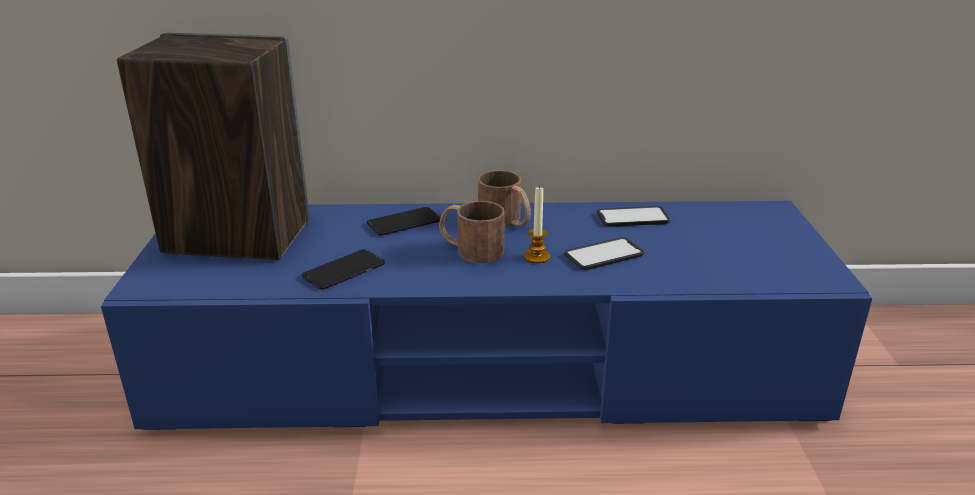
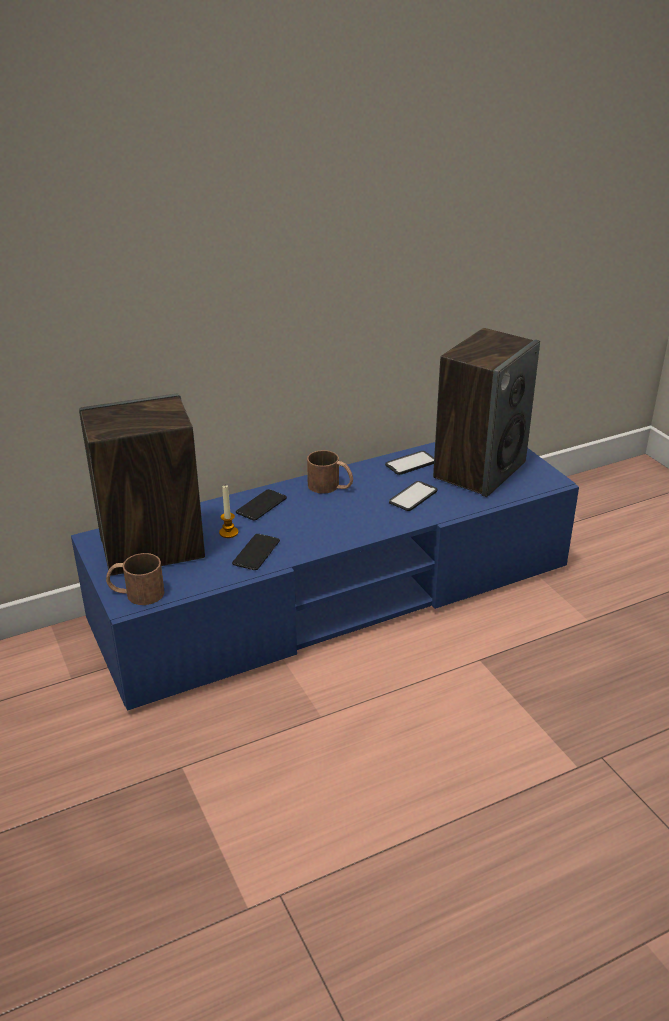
camera: 25 degrees left, 5 degrees up
brown mug [439,201,505,263] -> brown mug moved to [106,553,165,605]
candle [524,185,550,263] -> candle moved to [219,485,238,538]
none -> speaker [433,328,540,497]

